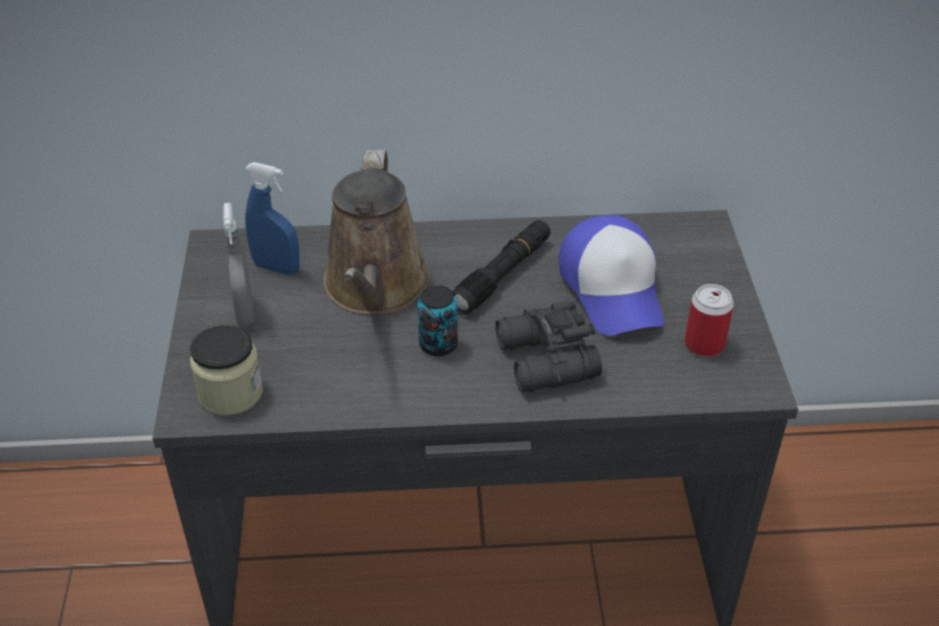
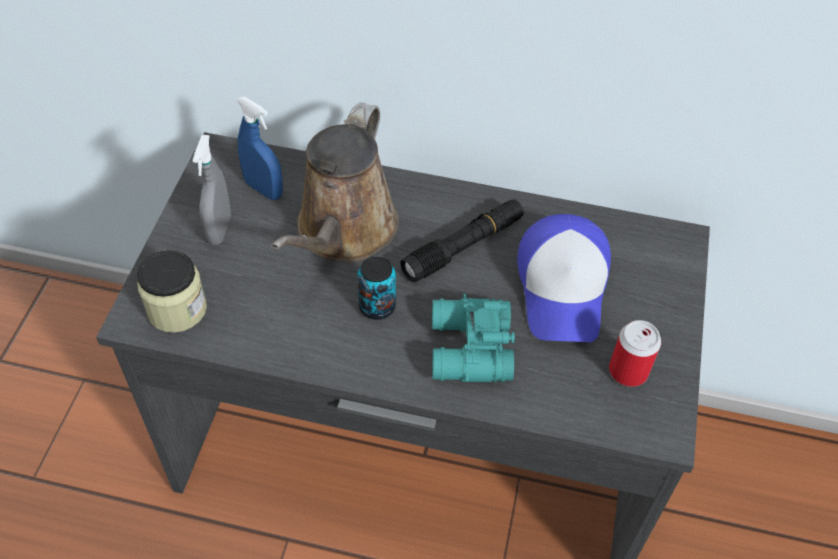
camera: 15 degrees right, 10 degrees up
black binoculars [495,301,602,392] -> turquoise binoculars [432,294,515,382]

